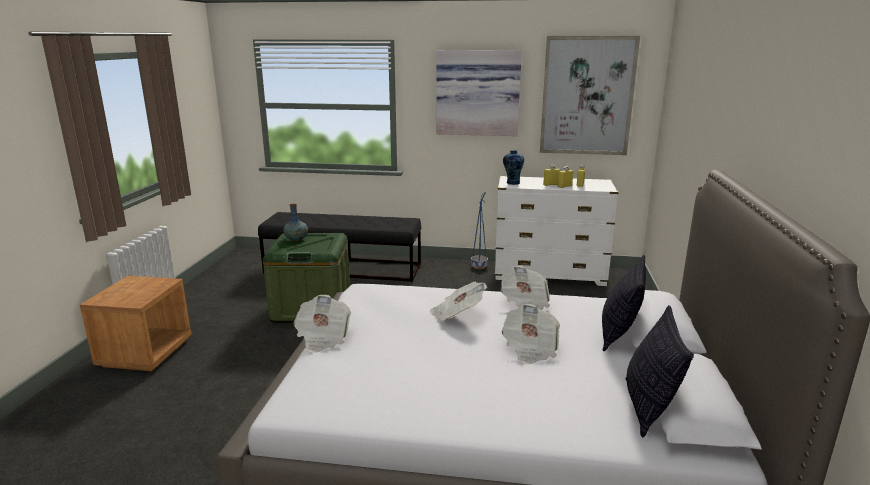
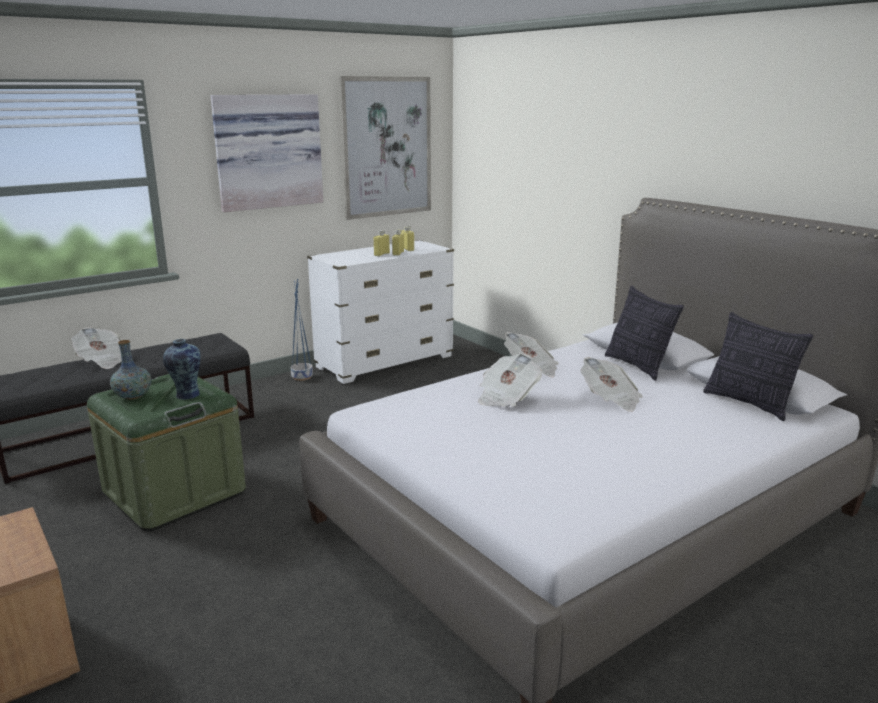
camera: 45 degrees left, 0 degrees up
newspaper [293,295,351,353] -> newspaper moved to [71,327,122,369]
vase [503,150,524,185] -> vase moved to [163,339,200,400]

